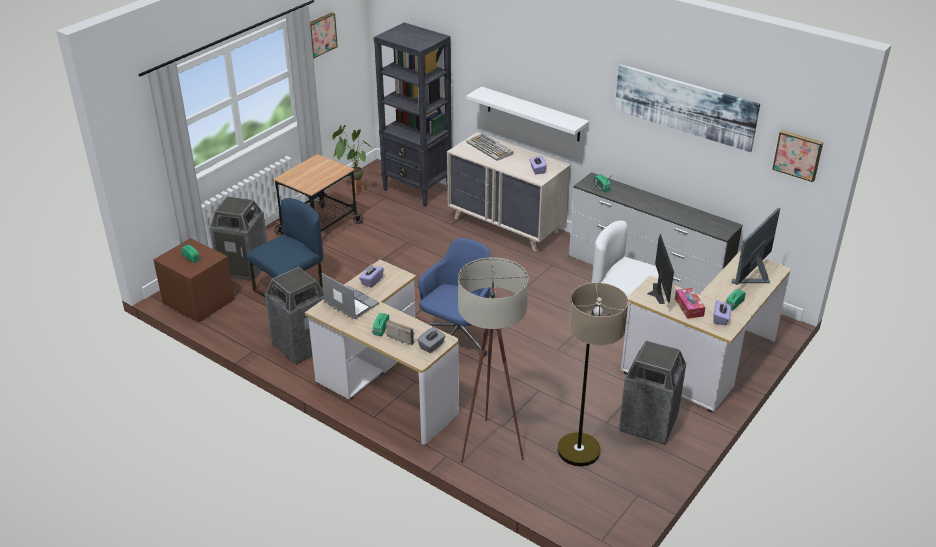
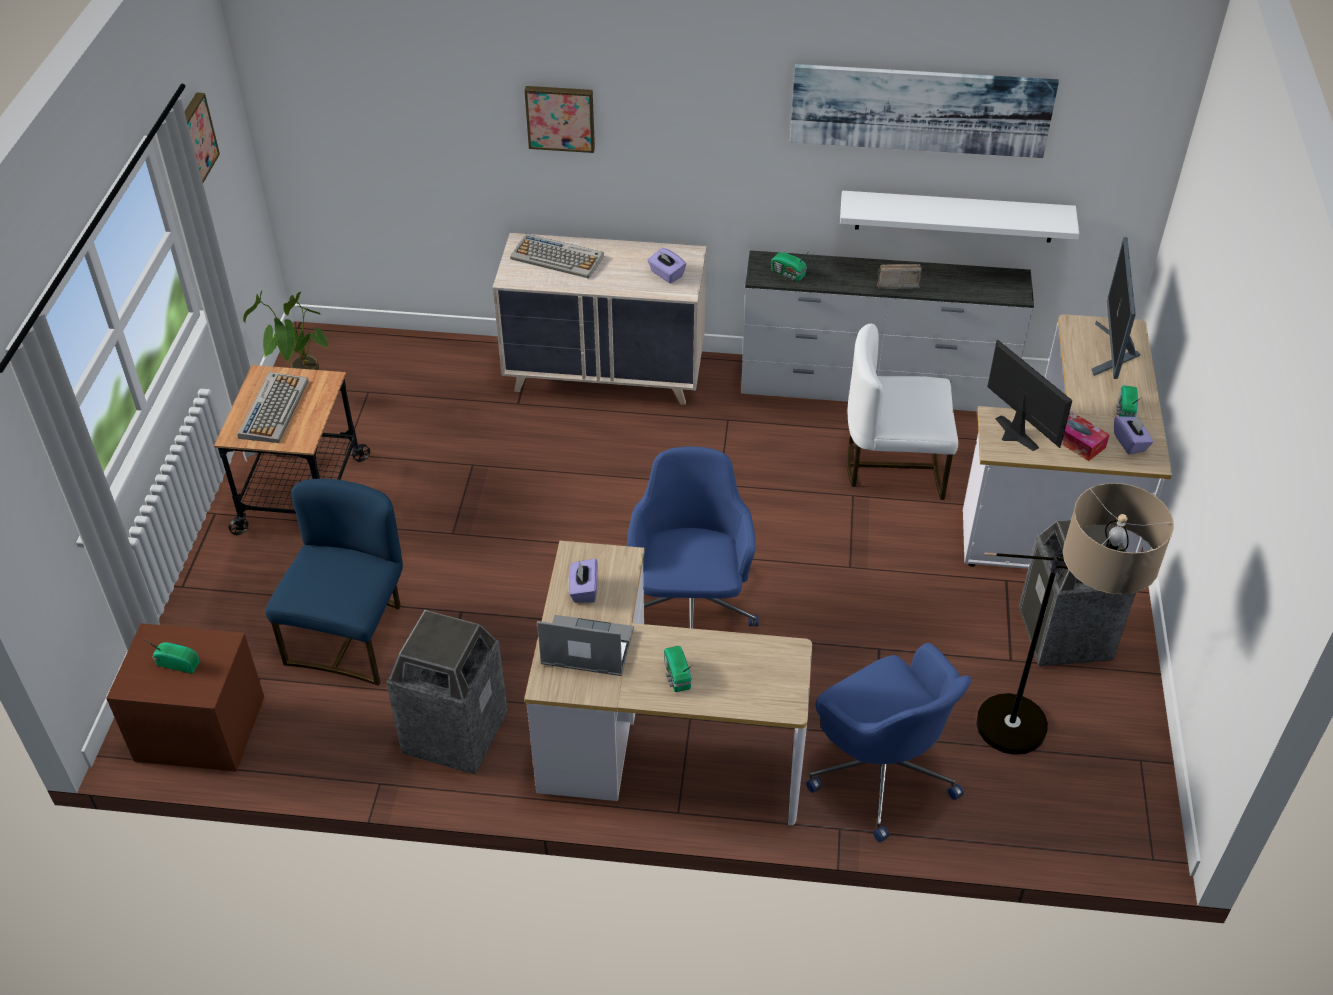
camera: 30 degrees left, 10 degrees up
trash can [209,196,267,281] -> none
black bookcase [374,23,452,207] -> none
radio [386,320,416,345] -> radio moved to [877,264,922,289]
grey tissue box [418,327,445,353] -> none
beige floor lamp [458,257,528,463] -> blue office chair [806,643,971,842]
white shelf [466,86,589,141] -> white shelf moved to [840,191,1079,242]
picture [772,130,823,182] -> picture moved to [524,86,595,153]
none -> keyboard [237,372,309,443]

